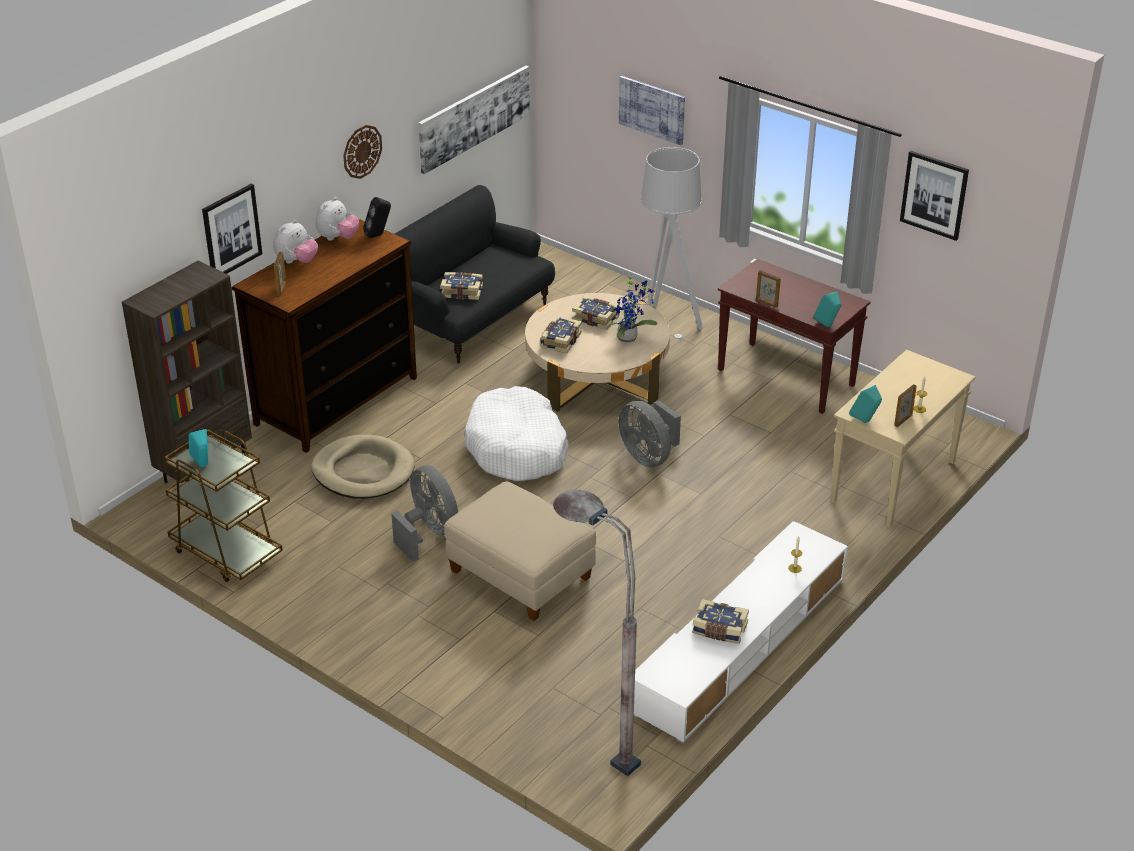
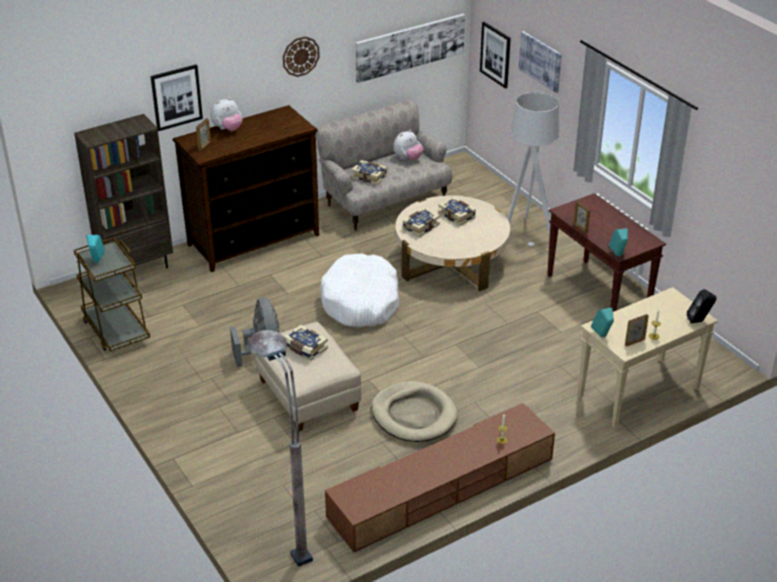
camera: 20 degrees right, 0 degrees up
beige dog bed [311,435,415,499] -> beige dog bed moved to [371,381,458,442]
plush toy [316,197,359,241] -> plush toy moved to [393,130,424,160]
black speaker [363,197,391,238] -> black speaker moved to [687,289,717,324]
black sofa [395,185,555,363] -> beige sofa [316,100,452,231]
potted plant [607,277,657,343] -> none
grey fan [618,400,681,467] -> none
white tv stand [634,521,848,743] -> brown tv stand [325,403,555,553]
book [692,599,749,644] -> book moved to [284,325,328,361]
picture [900,151,969,241] -> picture moved to [480,22,511,89]

